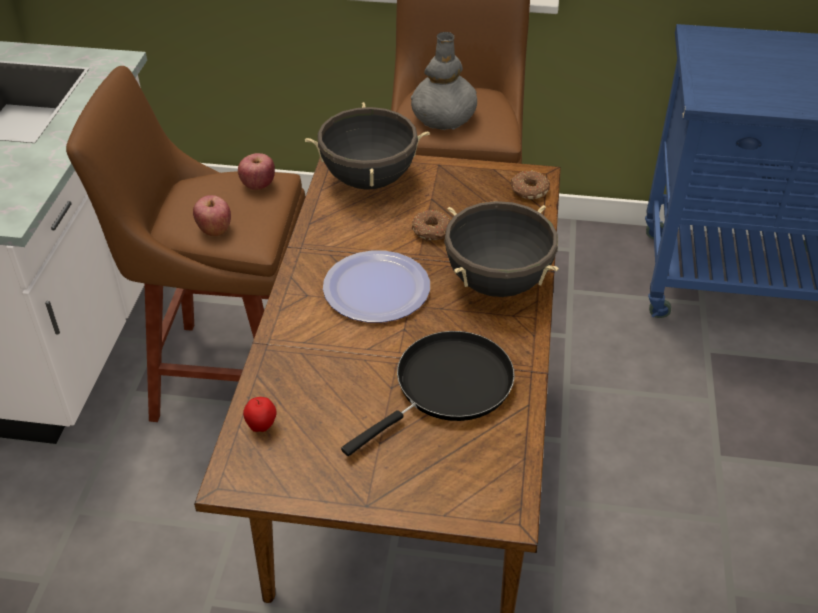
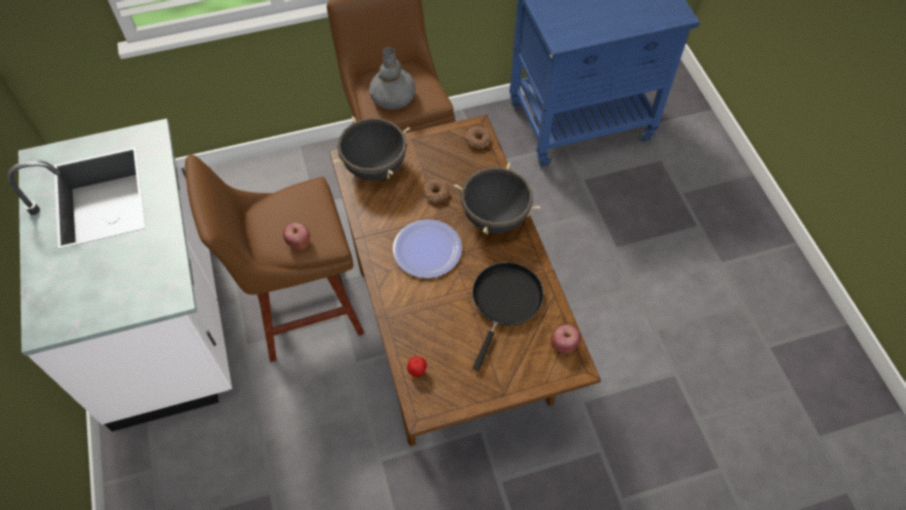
camera: 25 degrees left, 15 degrees up
apple [238,153,275,190] -> apple moved to [551,324,581,353]

